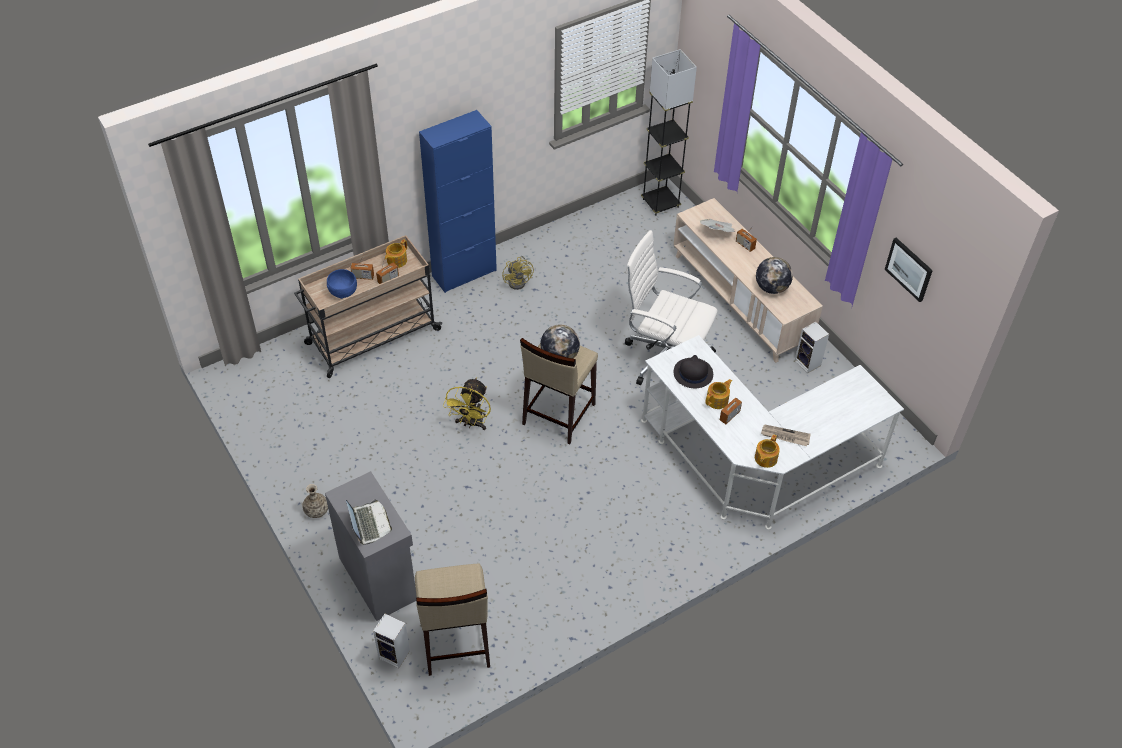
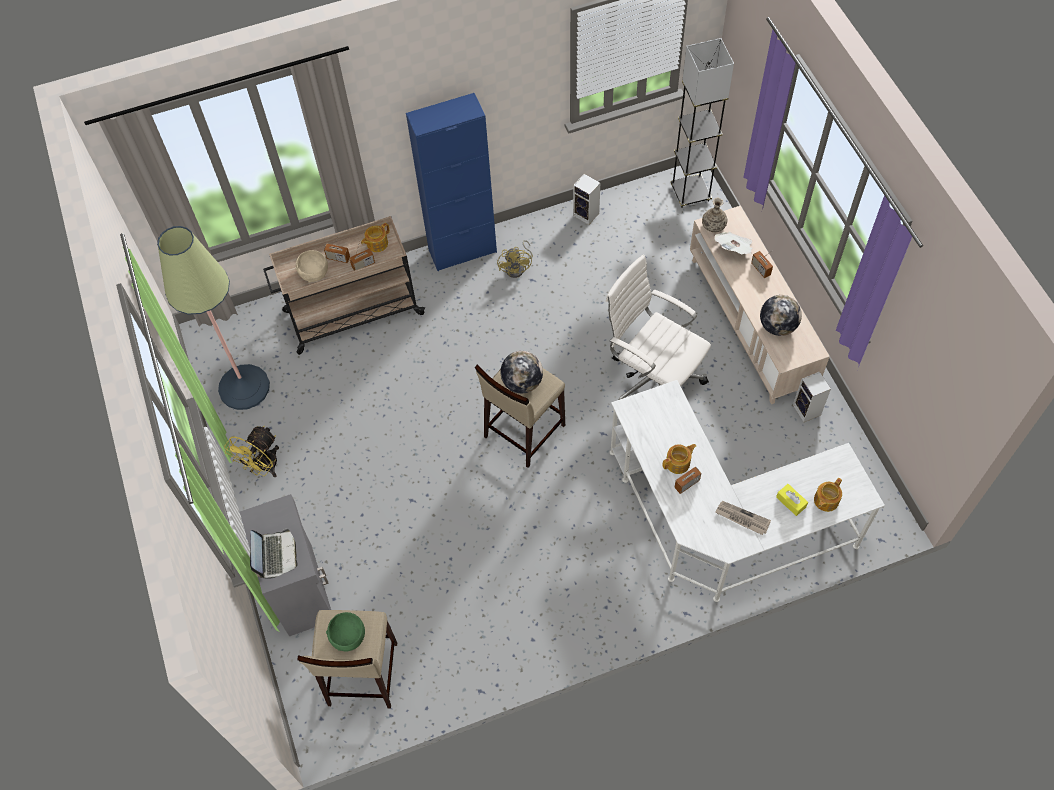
camera: 15 degrees right, 10 degrees up
vase [302,484,328,518] -> vase moved to [702,198,727,233]
blue bowl [327,269,357,299] -> beige bowl [295,250,328,282]
speaker [373,614,410,668] -> speaker moved to [573,174,600,225]
yellow fan [443,377,491,430] -> yellow fan moved to [224,426,279,477]
black hat [674,355,713,388] -> none
teapot [755,434,780,468] -> teapot moved to [814,478,842,512]
picture [885,238,933,302] -> none
none -> floor lamp [157,226,270,410]
none -> green bowl [326,612,365,651]
none -> yellow tissue box [776,484,808,516]

